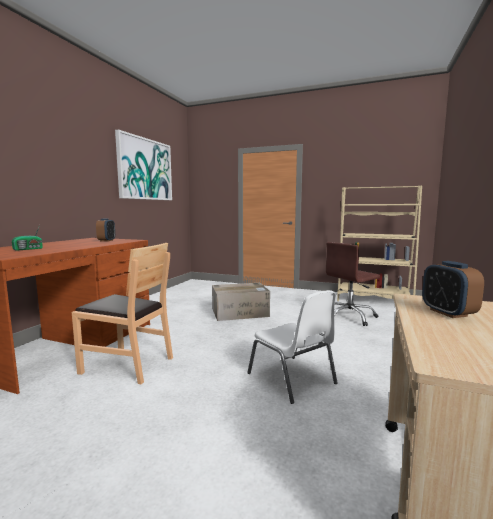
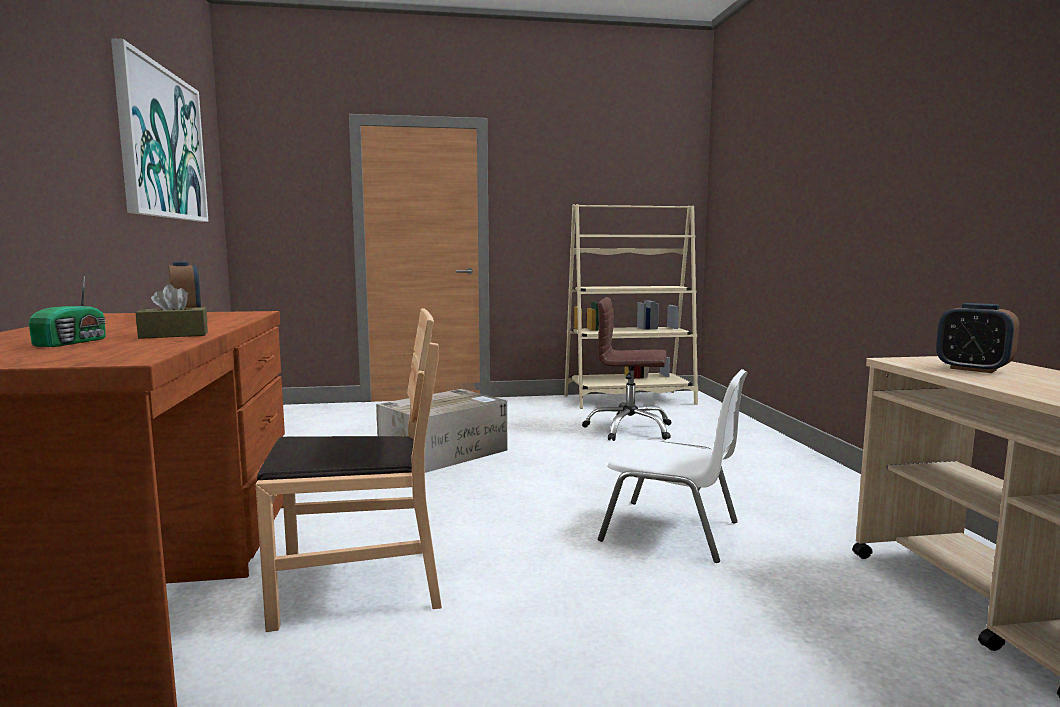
camera: 30 degrees left, 0 degrees up
brown office chair [326,242,380,326] -> brown office chair turned 75 degrees clockwise [582,297,671,441]
none -> brown tissue box [136,284,208,339]

